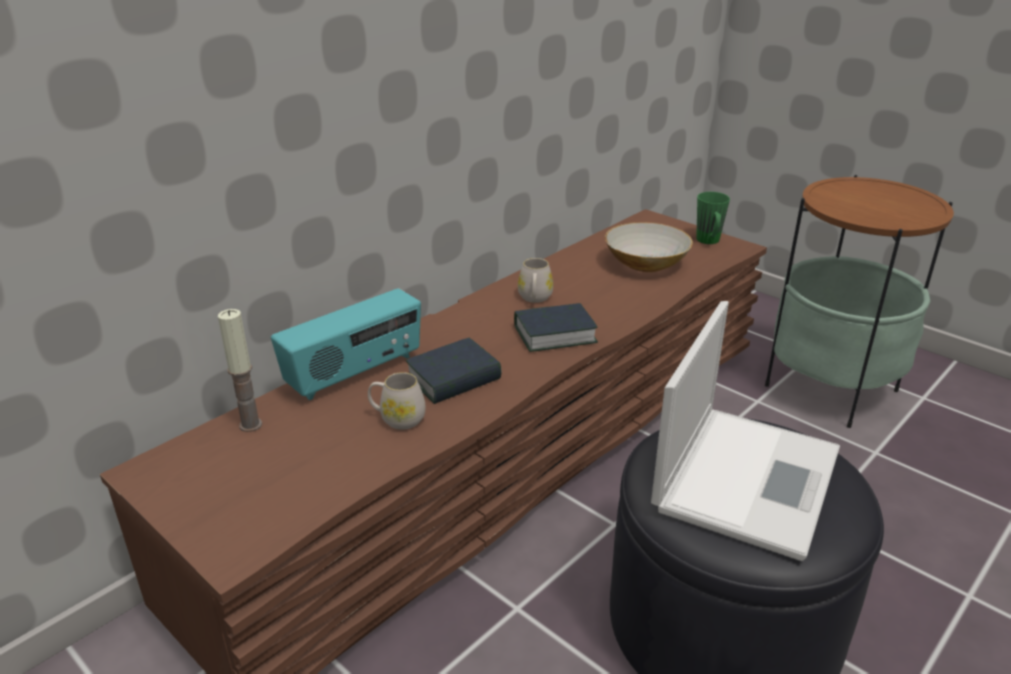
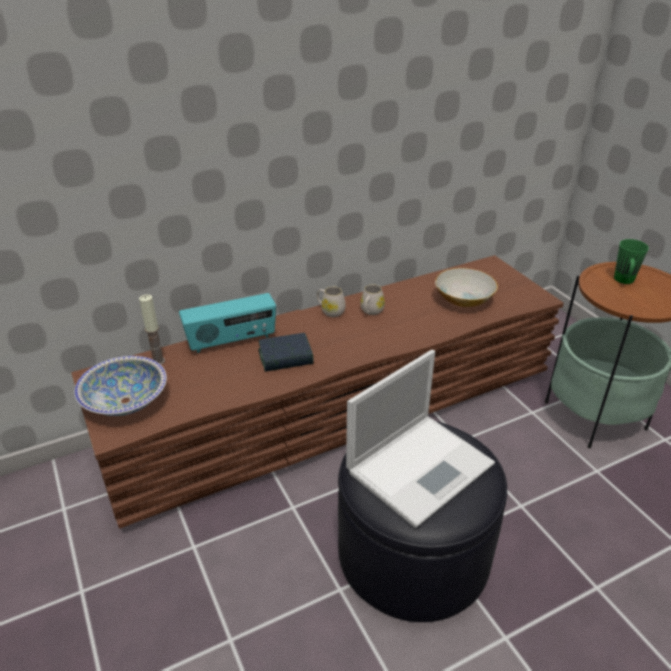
camera: 20 degrees right, 5 degrees up
white mug [368,372,426,430] -> white mug moved to [317,287,346,317]
book [514,303,598,352] -> none
green mug [696,192,730,244] -> green mug moved to [614,239,649,284]
none -> bowl [74,356,167,416]

